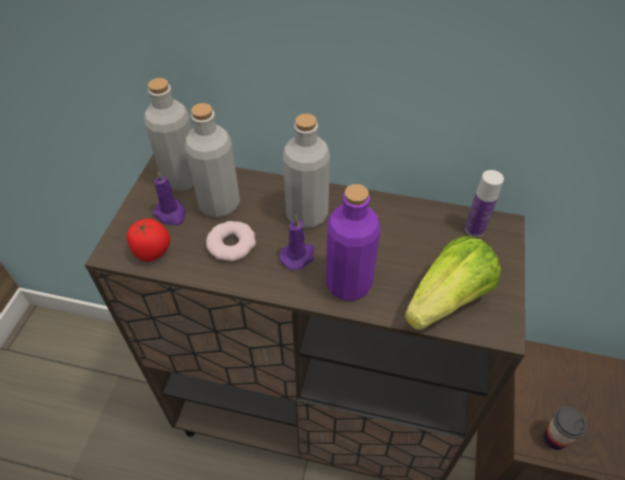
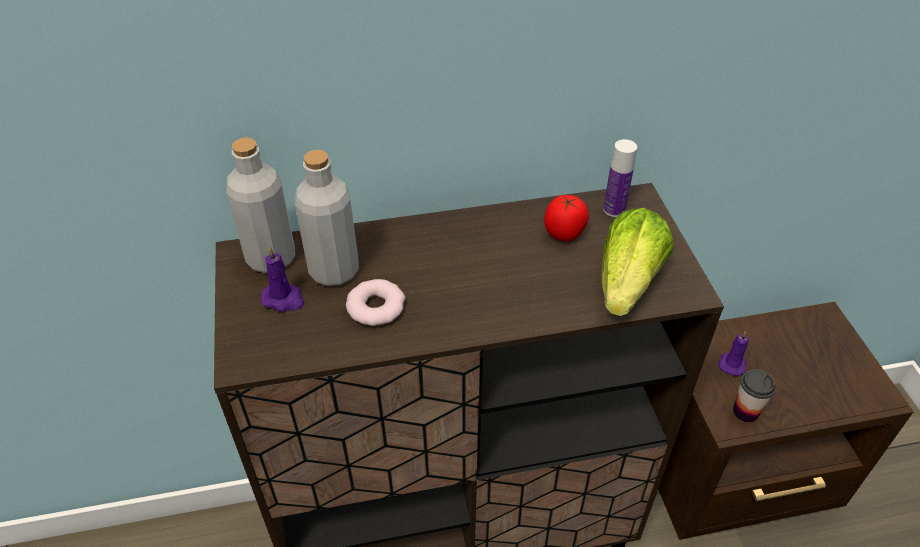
camera: 25 degrees left, 5 degrees down
tomato [127,218,170,262] -> tomato moved to [544,195,589,242]
purple candle [279,216,315,270] -> purple candle moved to [718,331,749,376]
grey bottle [283,114,330,228] -> none
purple bottle [326,184,380,301] -> none

